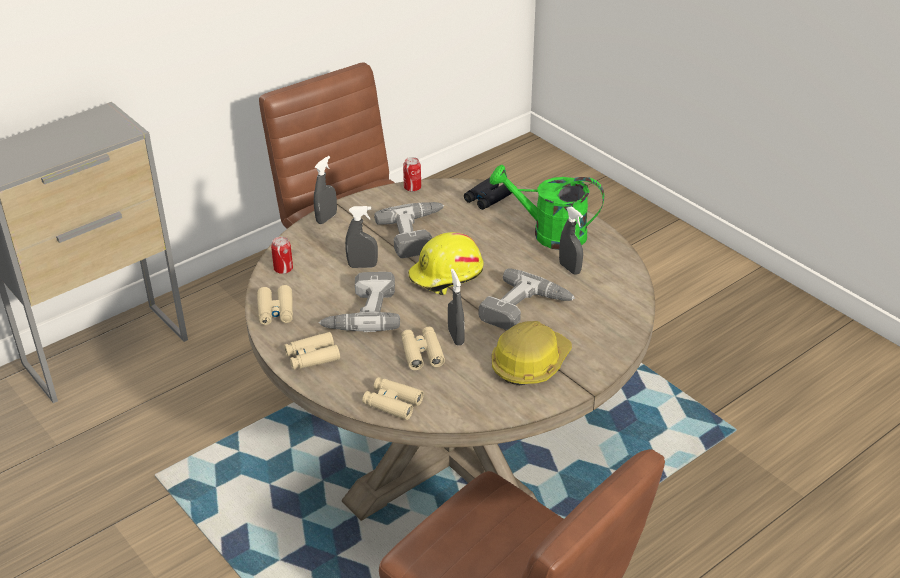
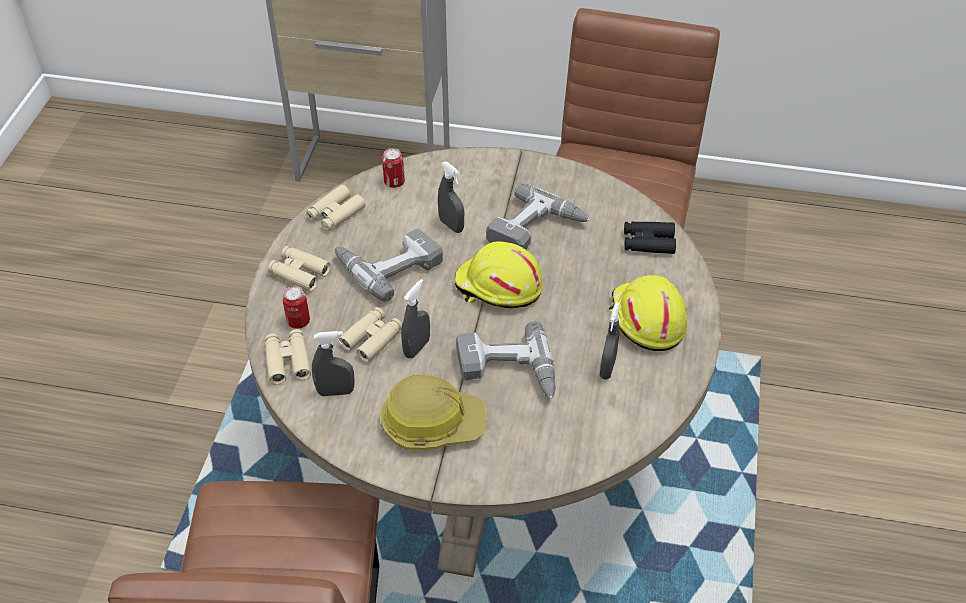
camera: 50 degrees right, 10 degrees up
grey spray bottle [314,156,337,224] -> grey spray bottle moved to [312,331,355,396]
can [403,157,421,192] -> can moved to [282,286,310,329]
green watering can [490,165,604,250] -> yellow hard hat [609,275,687,351]

